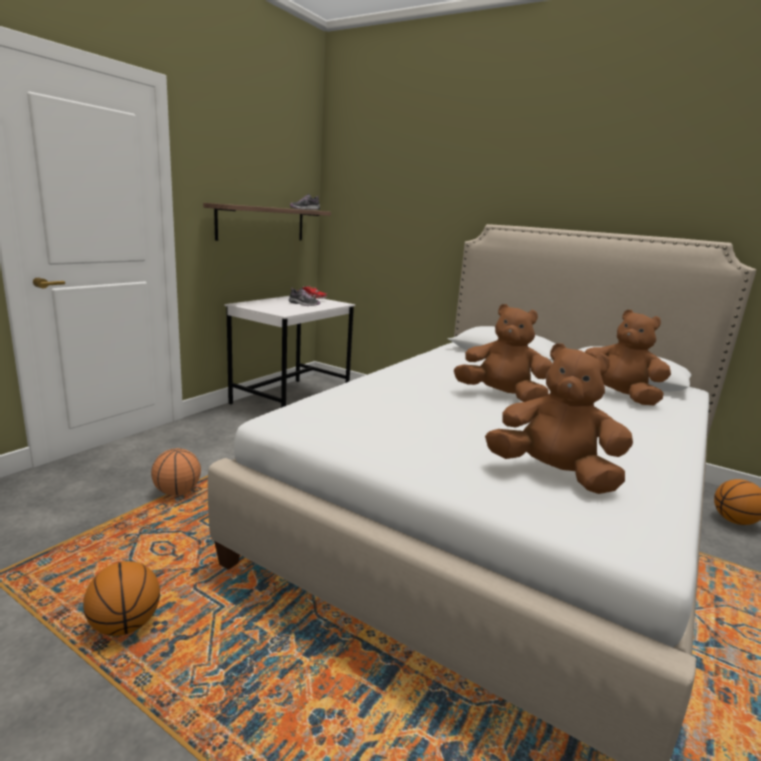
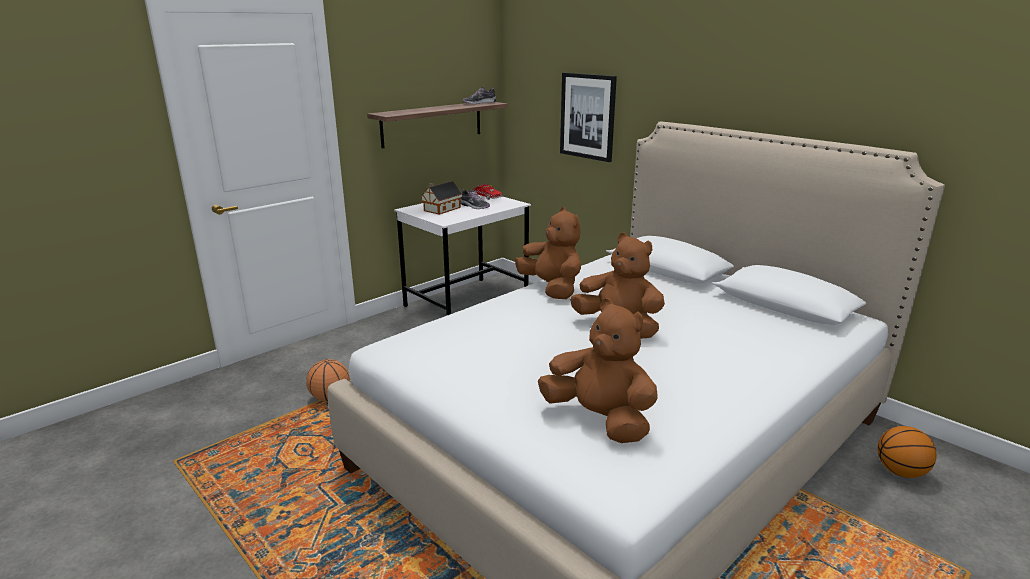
camera: 15 degrees right, 5 degrees up
basketball [83,561,160,636] -> none
brown plush toy [585,310,671,405] -> brown plush toy moved to [515,207,581,299]
none -> toy house [421,181,462,215]
none -> picture [560,72,617,162]

